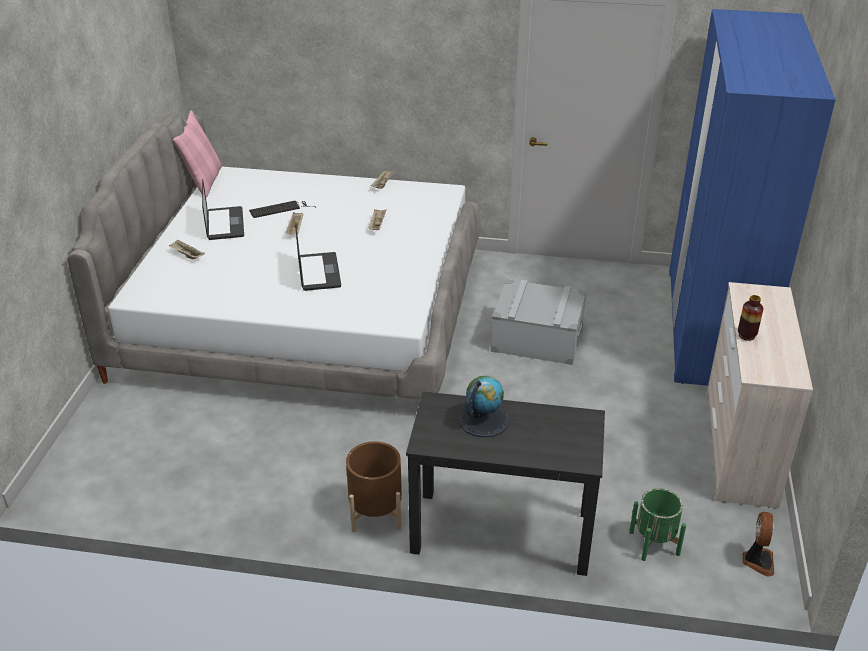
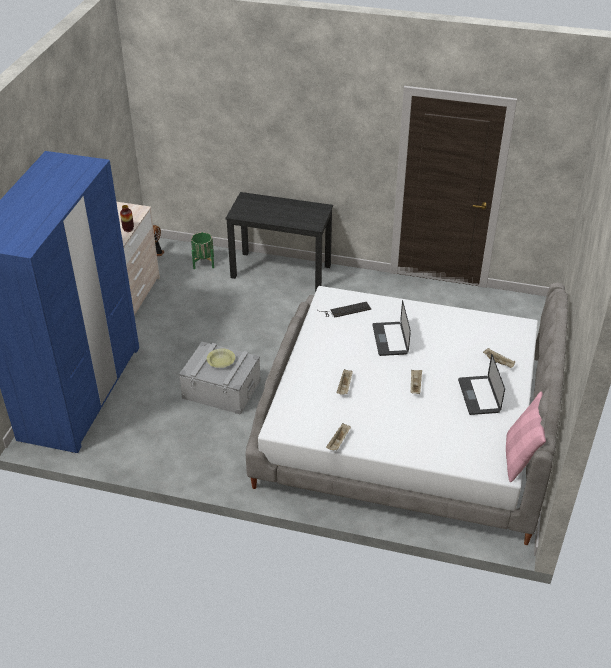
camera: 175 degrees left, 5 degrees up
keyboard [249,201,317,218] -> keyboard moved to [317,302,371,317]
brown planter [346,441,402,532] -> none
globe [458,376,510,438] -> none
none -> yellow bowl [207,348,235,368]

